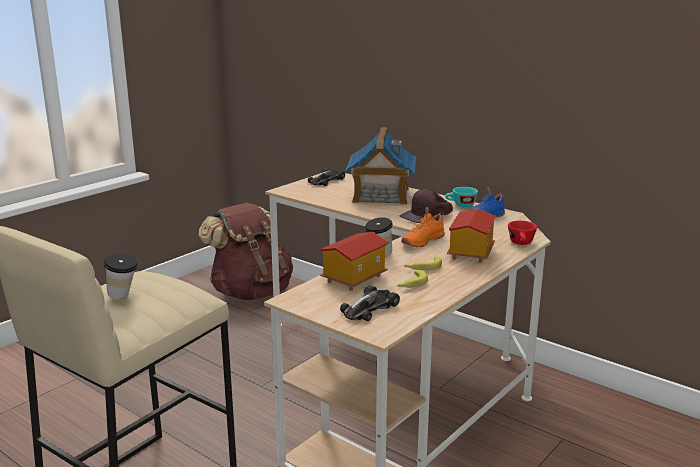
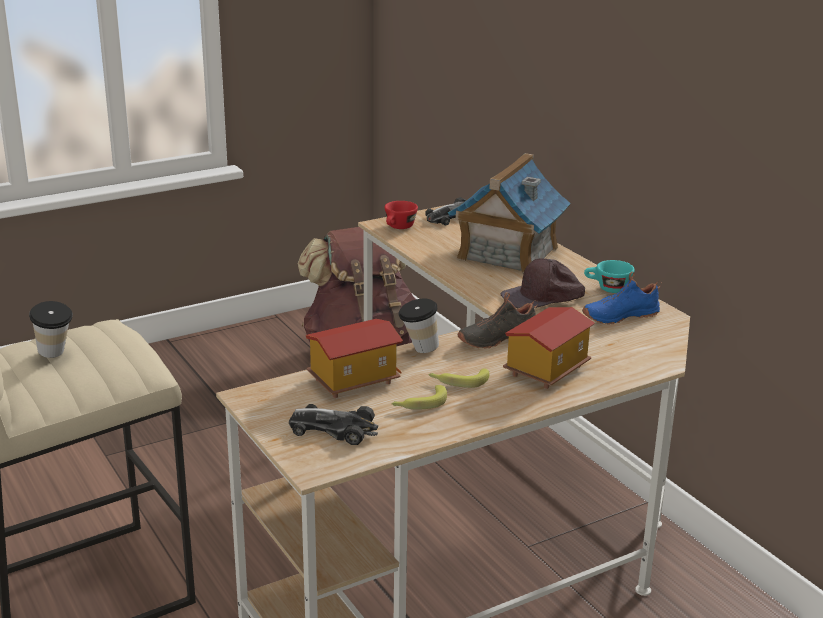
camera: 20 degrees right, 5 degrees up
toy car [340,285,400,321] -> toy car turned 45 degrees clockwise [289,404,378,445]
orange shoe [401,207,445,247] -> black shoe [458,292,538,349]
red cup [508,221,537,245] -> red cup moved to [384,201,418,229]

